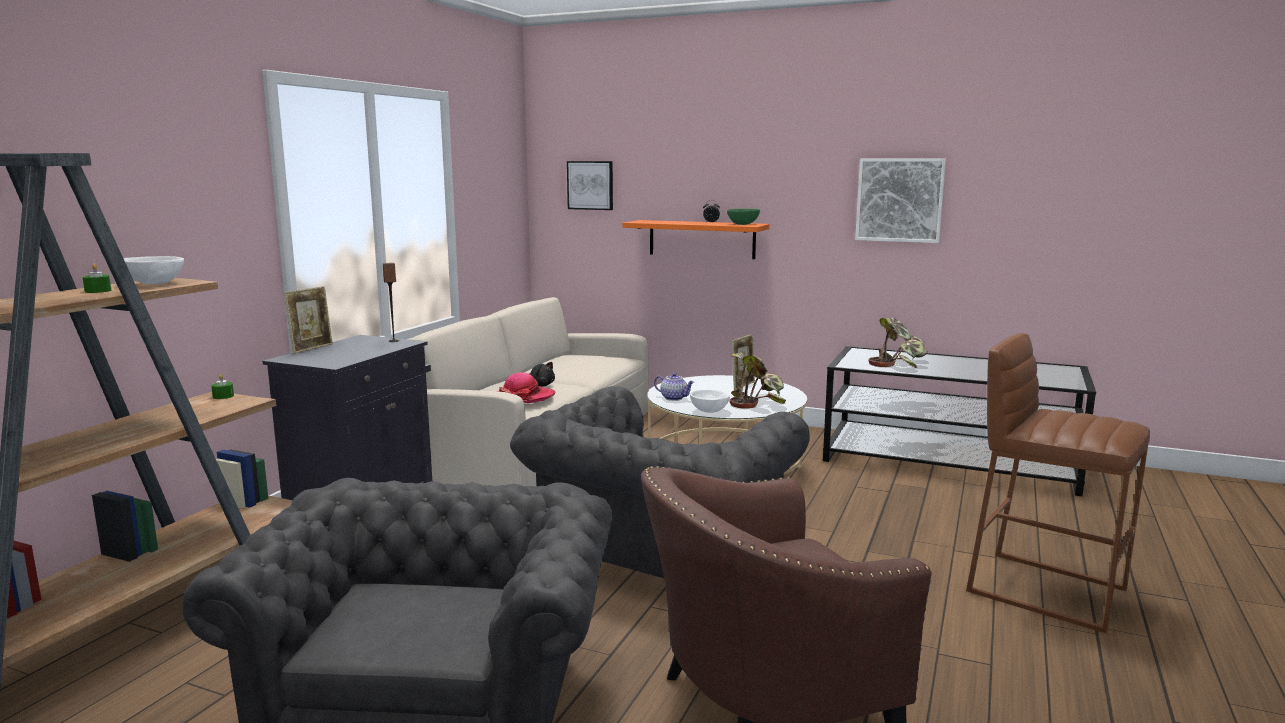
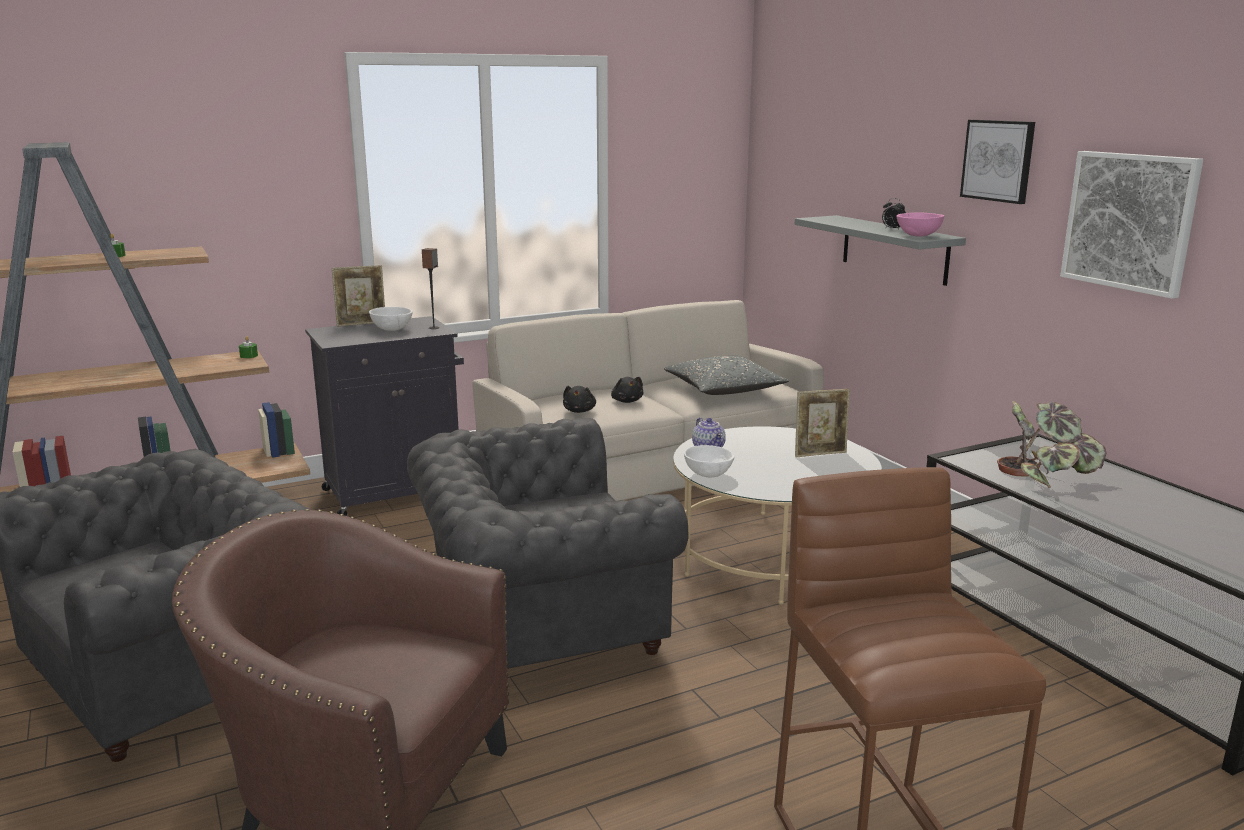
camera: 40 degrees right, 5 degrees up
white bowl [124,256,184,284] -> white bowl moved to [369,307,413,331]
hat [497,372,555,403] -> black plush toy [563,386,596,413]
picture [567,161,613,210] -> picture moved to [960,120,1035,204]
orange shelf [622,220,769,259] -> grey shelf [794,215,966,286]
green bowl [727,209,760,225] -> pink bowl [897,212,944,236]
potted plant [729,352,786,409] -> none
none -> grey pillow [664,356,789,395]

